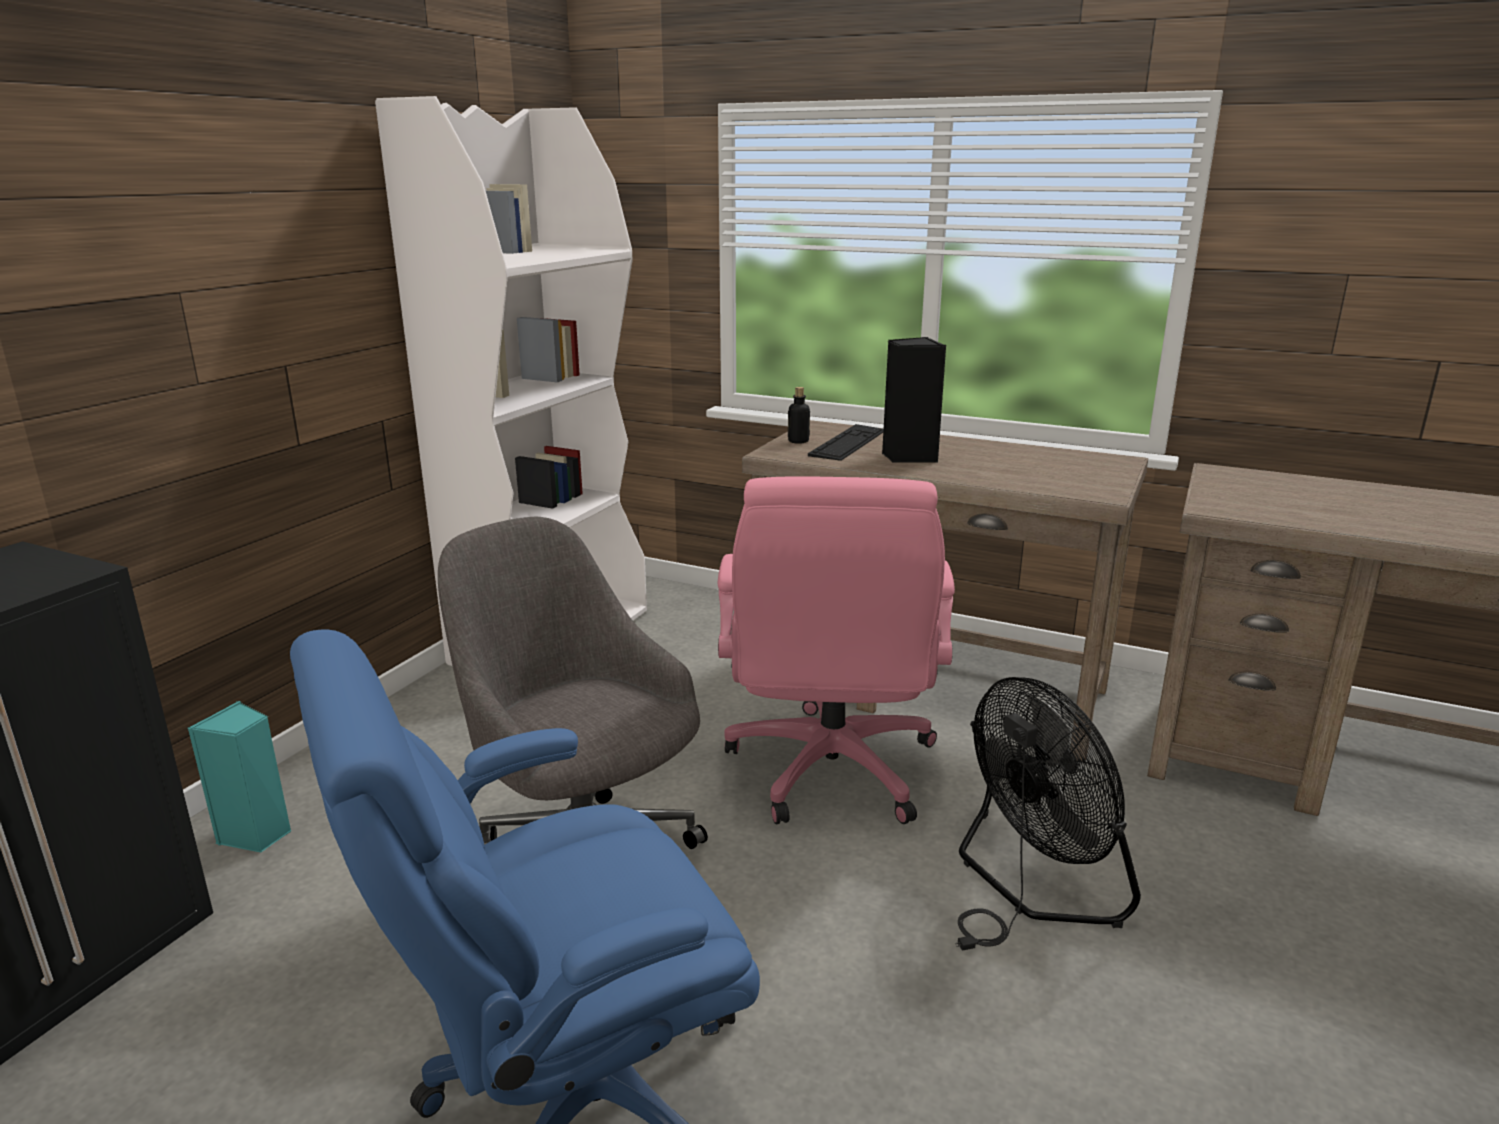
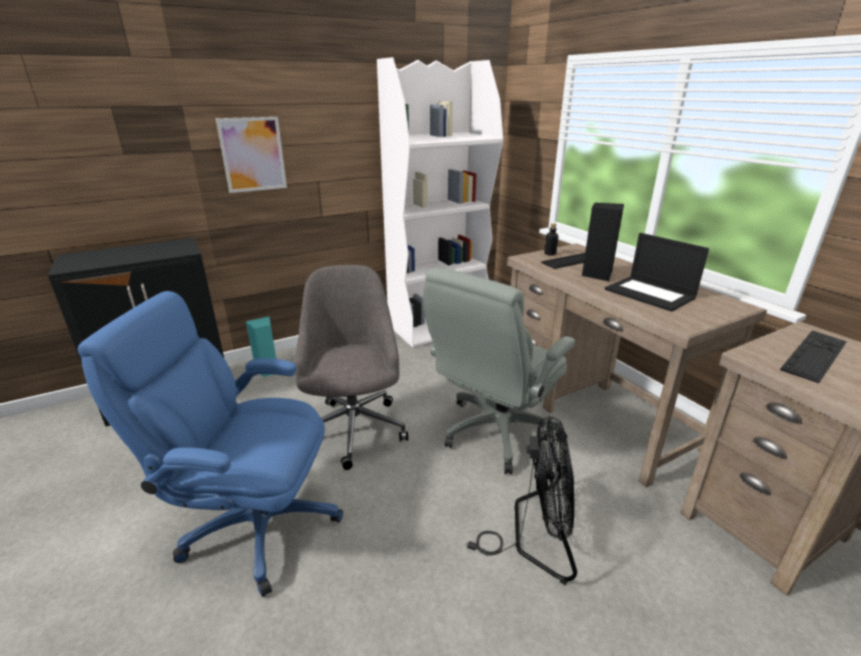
camera: 35 degrees right, 5 degrees up
pink office chair [718,476,955,824] -> grey office chair [423,268,575,474]
none -> picture [216,117,287,193]
none -> laptop [605,233,709,312]
none -> keyboard [780,330,847,383]

